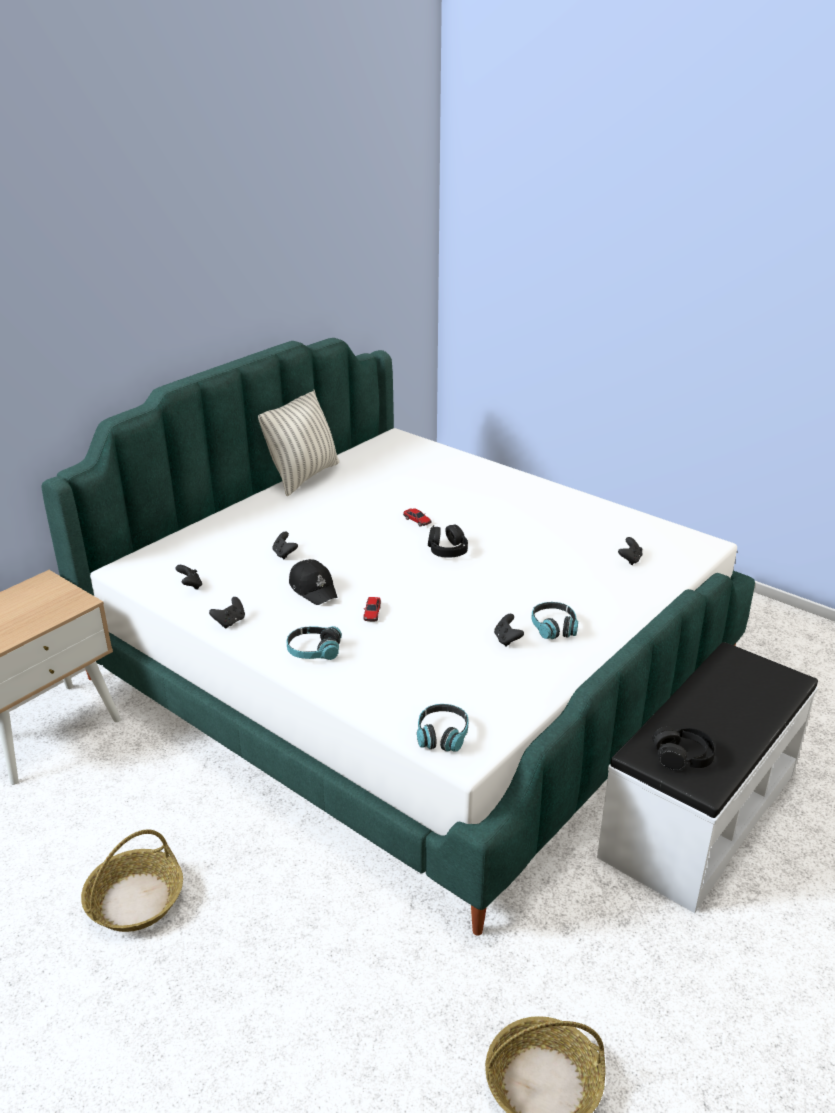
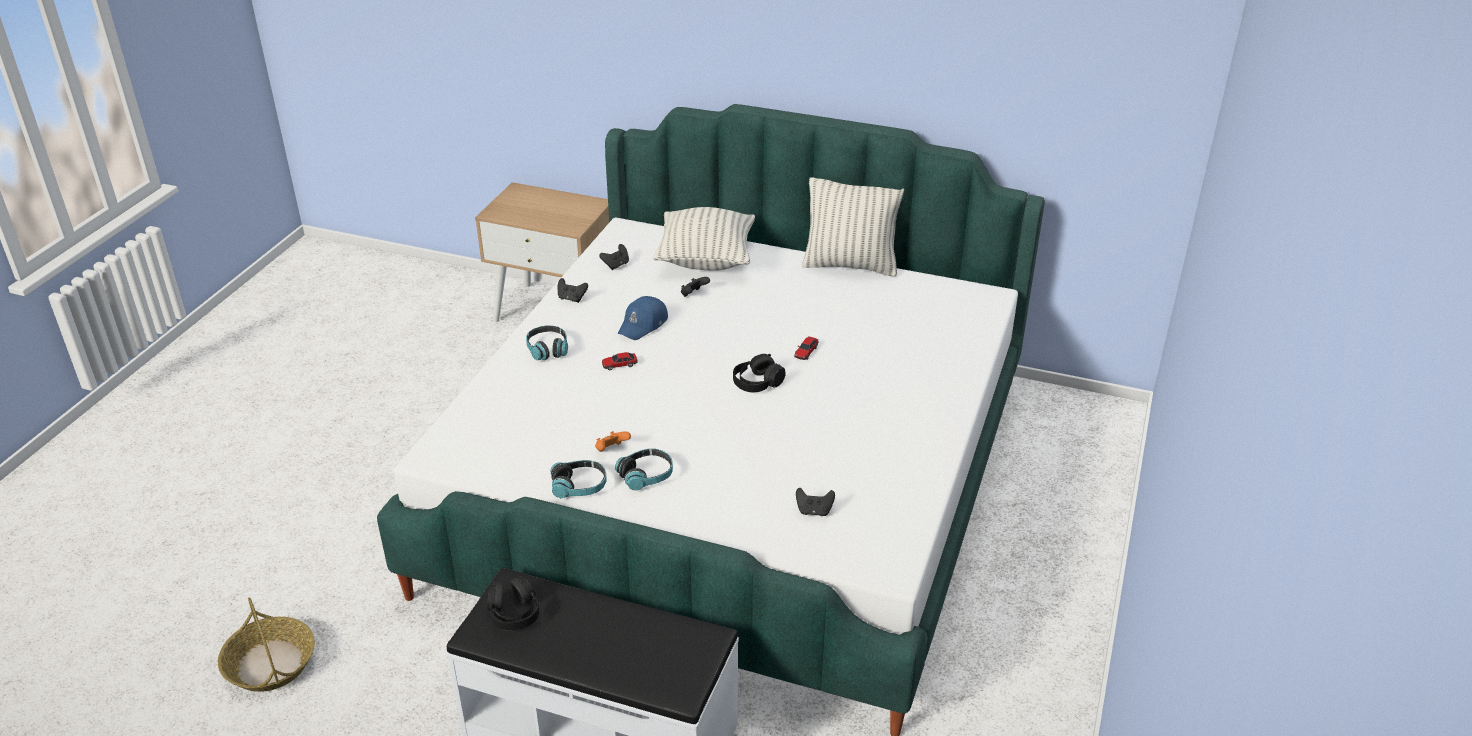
camera: 70 degrees right, 5 degrees up
basket [81,829,183,932] -> none
black cap [289,559,338,605] -> blue cap [618,296,668,340]
headphones [417,704,468,752] -> headphones moved to [551,460,606,498]
black game controller [494,614,524,646] -> orange game controller [595,431,631,452]
none -> pillow [653,207,755,271]

